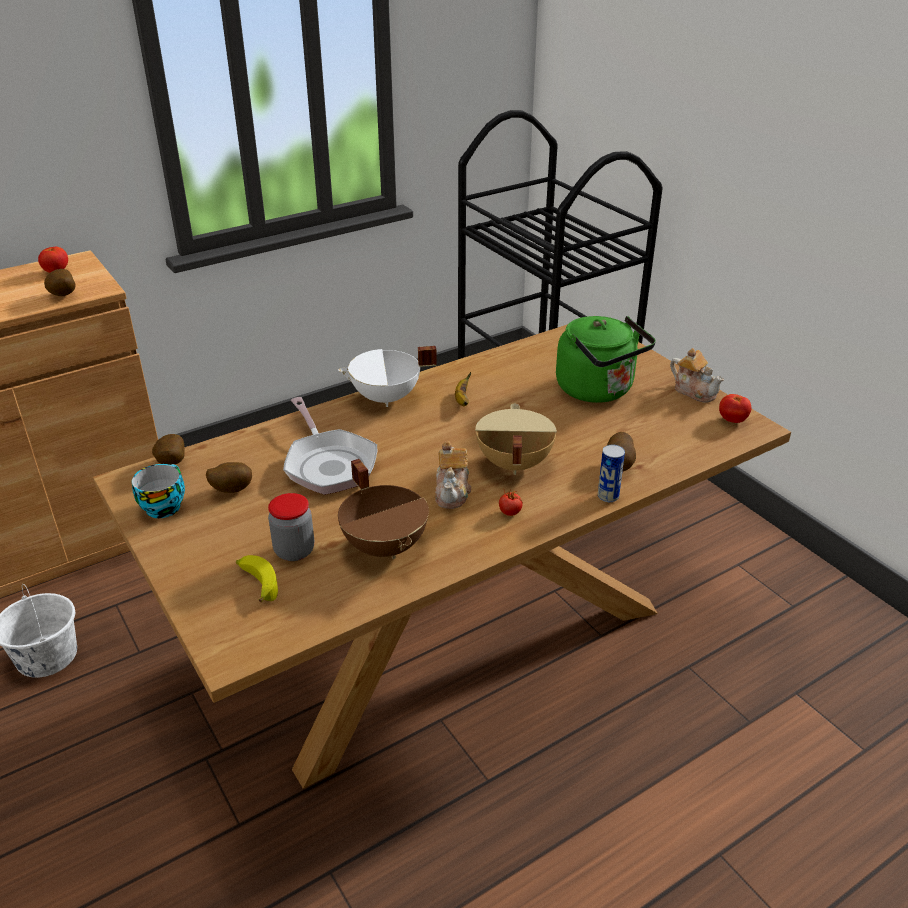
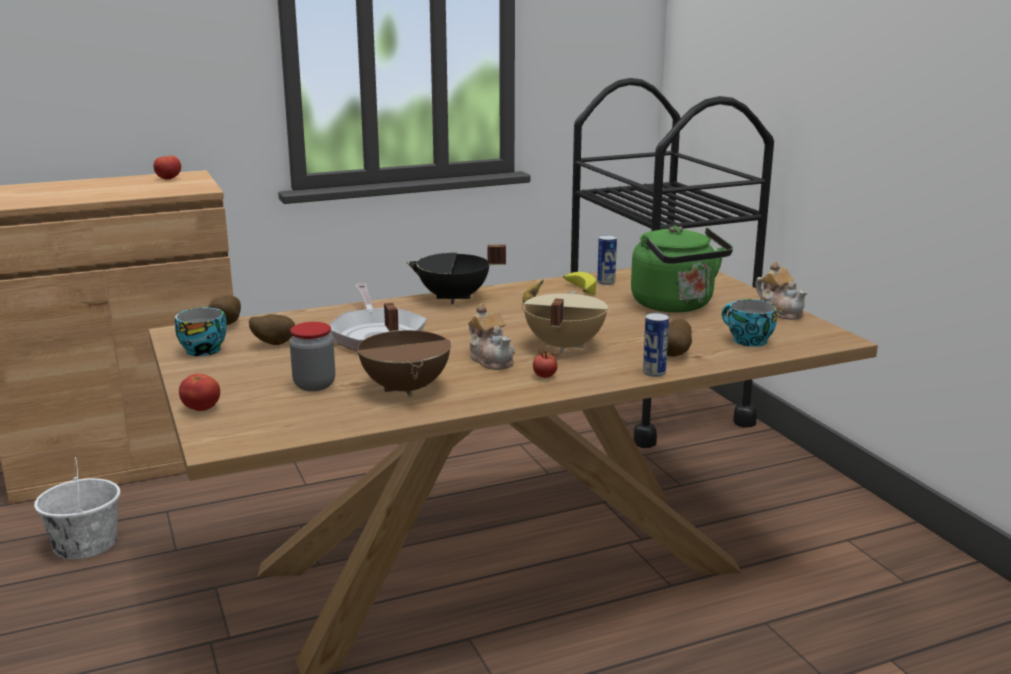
camera: 10 degrees right, 15 degrees down
potato [44,269,76,296] -> none
banana [236,555,278,602] -> banana moved to [563,272,596,295]
white cooking pot [338,346,437,407] -> black cooking pot [406,245,506,304]
teapot [435,441,471,509] -> teapot turned 45 degrees counterclockwise [468,303,515,370]
tomato [719,394,751,423] -> tomato moved to [179,374,220,411]
none -> can [597,235,617,285]
none -> cup [722,299,777,347]

